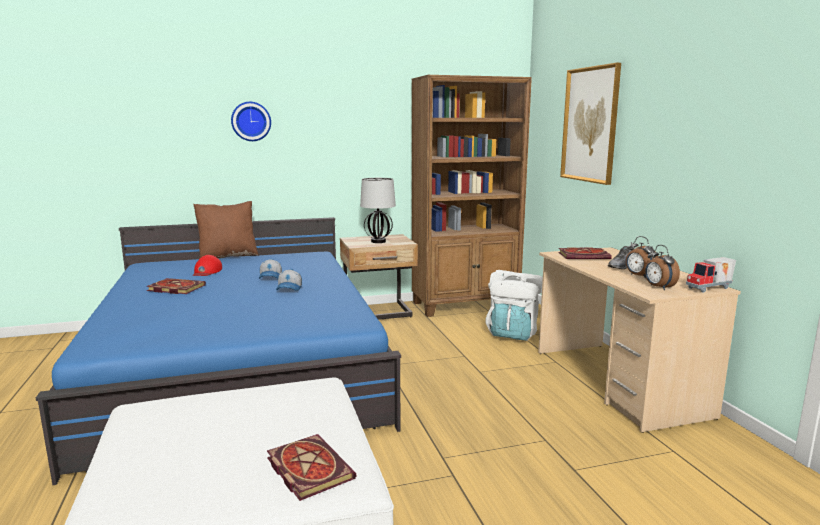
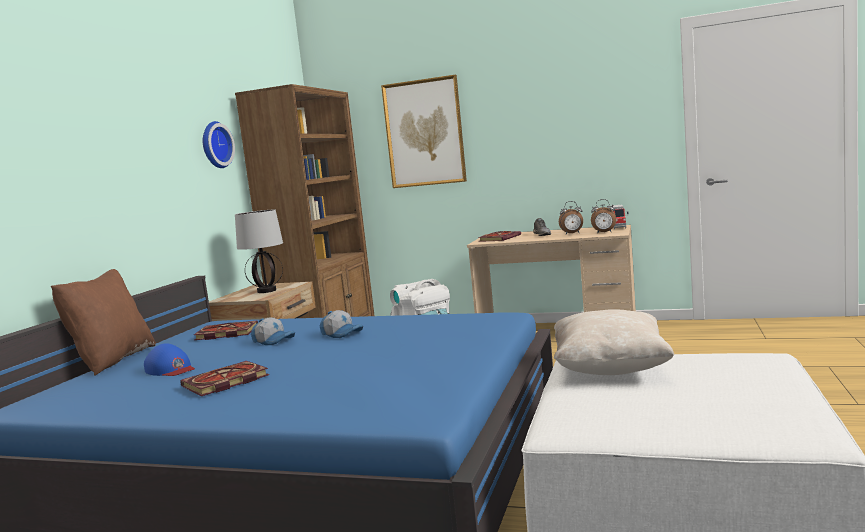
camera: 55 degrees left, 5 degrees down
red cap [193,255,222,276] -> blue cap [144,343,195,376]
wall clock [231,102,271,141] -> wall clock moved to [203,121,235,168]
book [267,434,356,501] -> book moved to [194,321,258,340]
none -> beige pillow [554,309,674,375]

